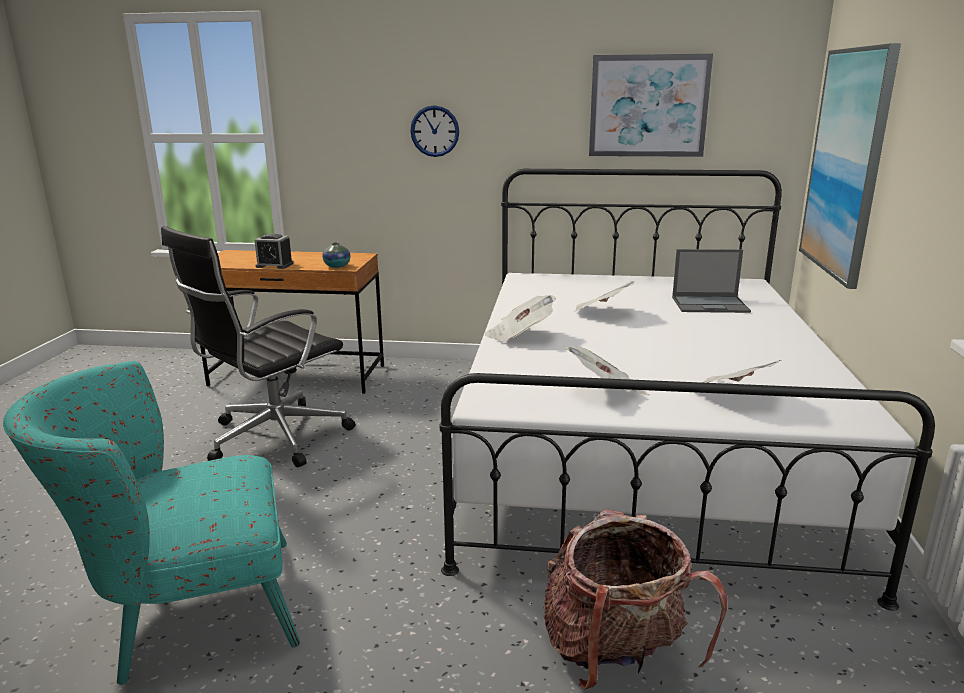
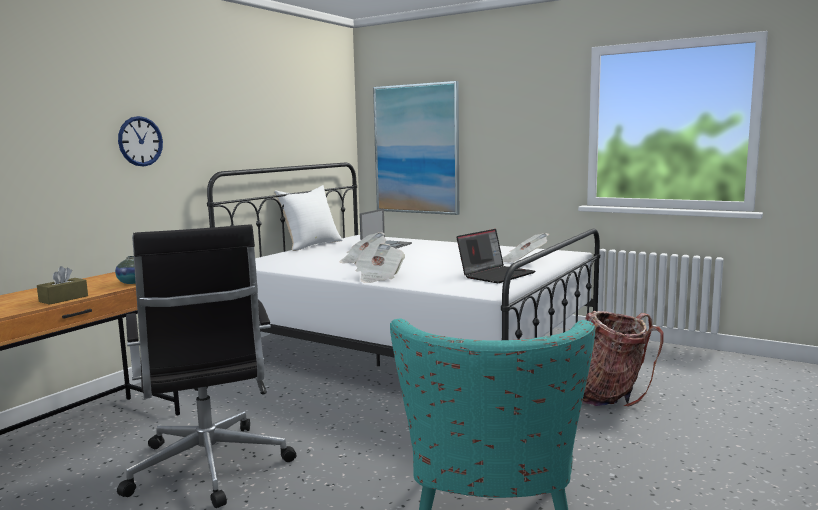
camera: 65 degrees left, 10 degrees down
alarm clock [255,233,293,269] -> brown tissue box [37,266,88,305]
newspaper [565,346,650,395] -> laptop [456,229,535,283]
picture [589,54,713,157] -> none
none -> white pillow [274,185,343,251]

